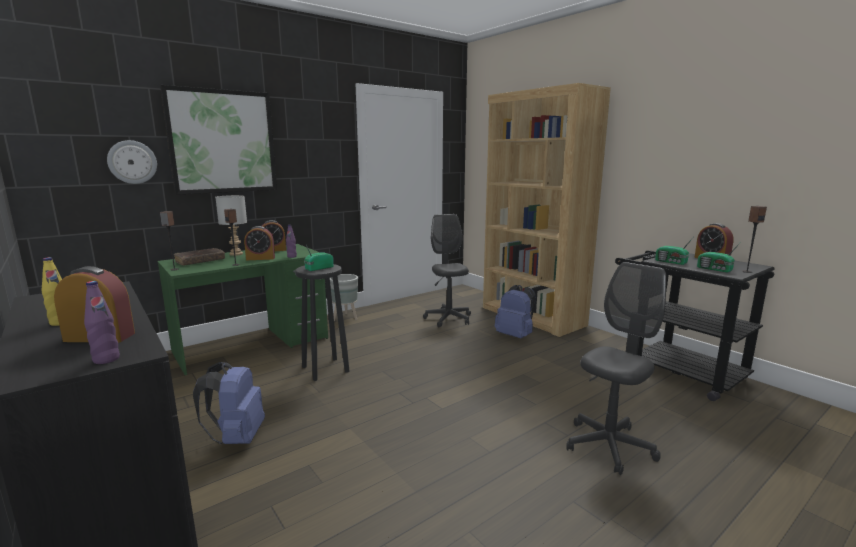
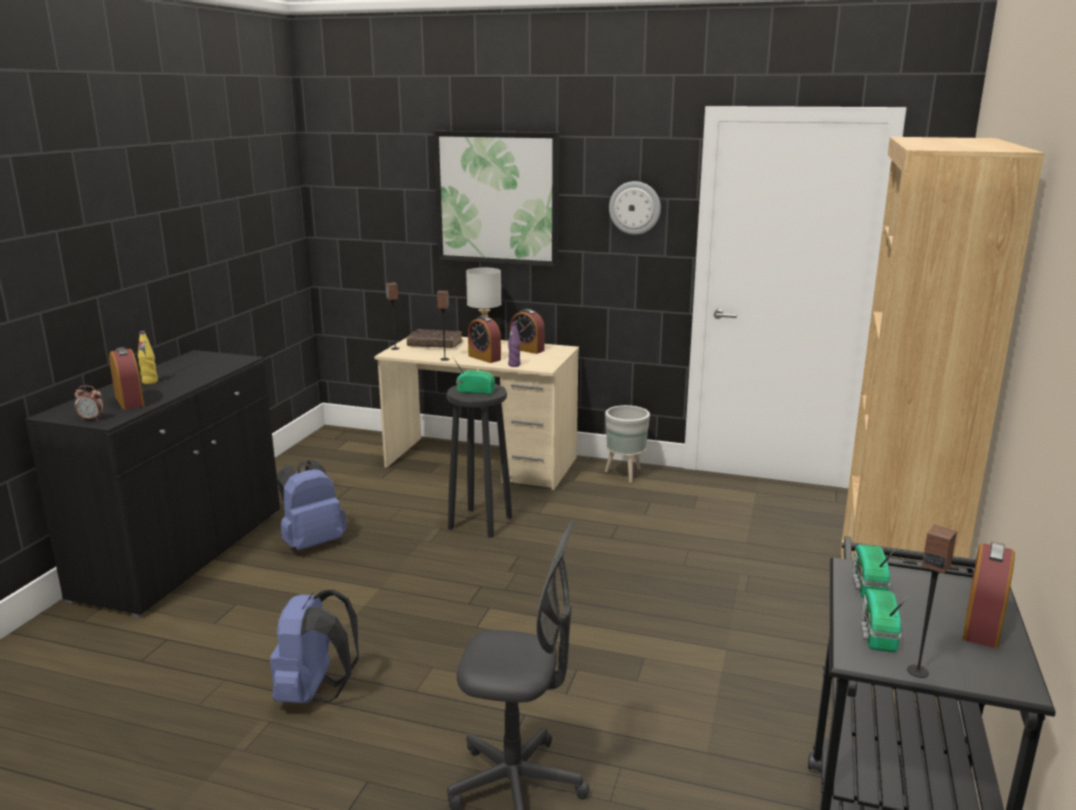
camera: 55 degrees right, 5 degrees up
purple bottle [84,281,120,364] -> alarm clock [75,386,104,420]
wall clock [107,140,157,184] -> wall clock moved to [609,181,661,235]
green desk [157,244,328,375] -> beige desk [374,337,579,490]
grey office chair [423,214,471,327] -> none
blue backpack [495,285,536,338] -> blue backpack moved to [270,589,359,703]

